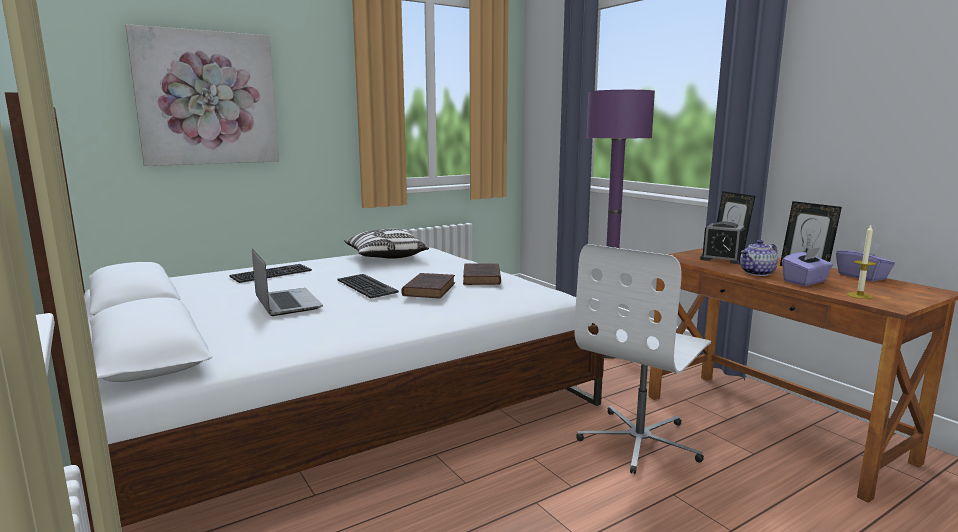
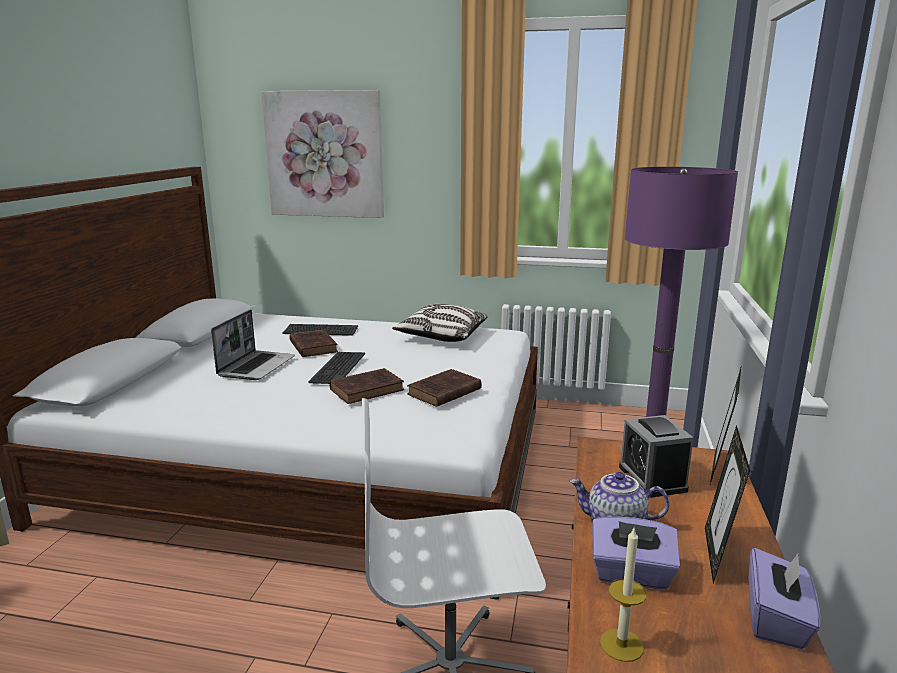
camera: 45 degrees right, 5 degrees up
none -> brown book [289,329,338,357]

